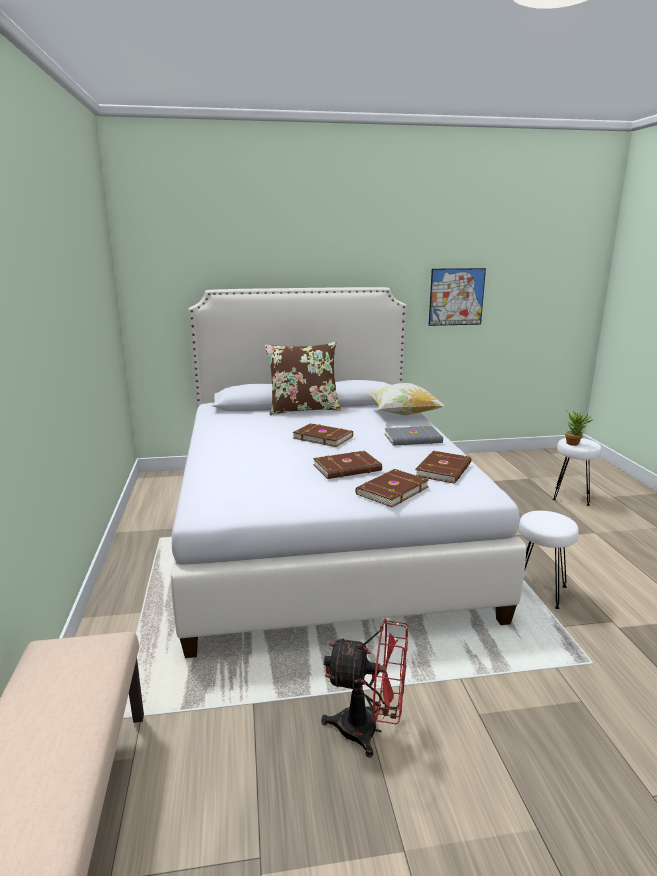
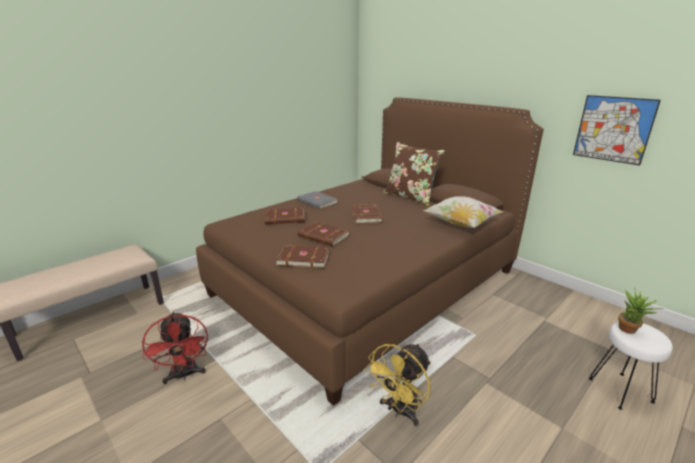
camera: 55 degrees right, 5 degrees up
white bed [171,287,526,658] -> brown bed [196,97,543,406]
grey book [385,426,443,446] -> grey book moved to [297,191,338,209]
brown book [415,451,472,484] -> brown book moved to [264,208,305,224]
white stool [519,511,579,609] -> yellow fan [364,344,431,426]

